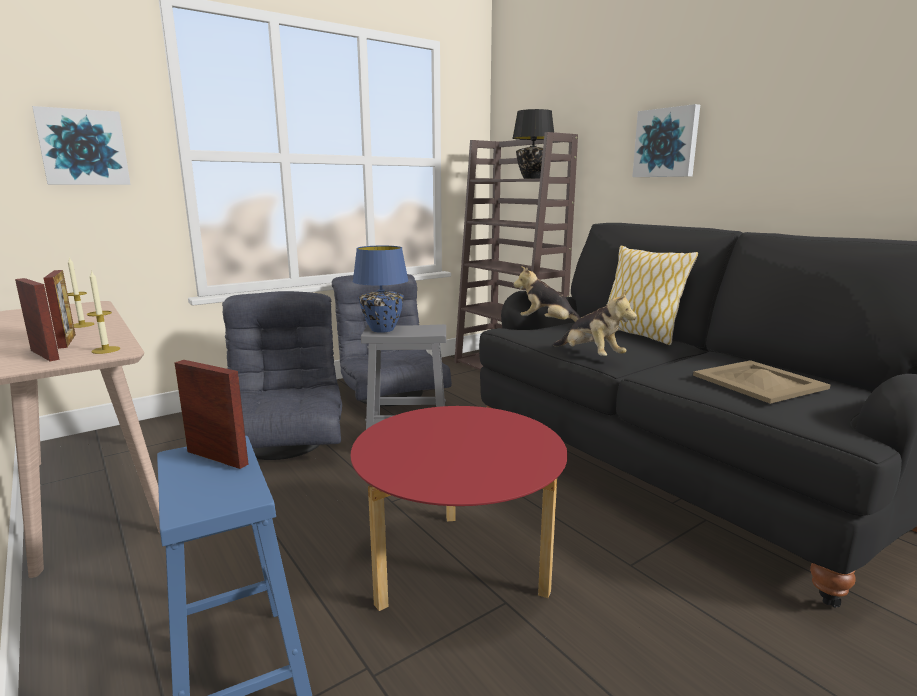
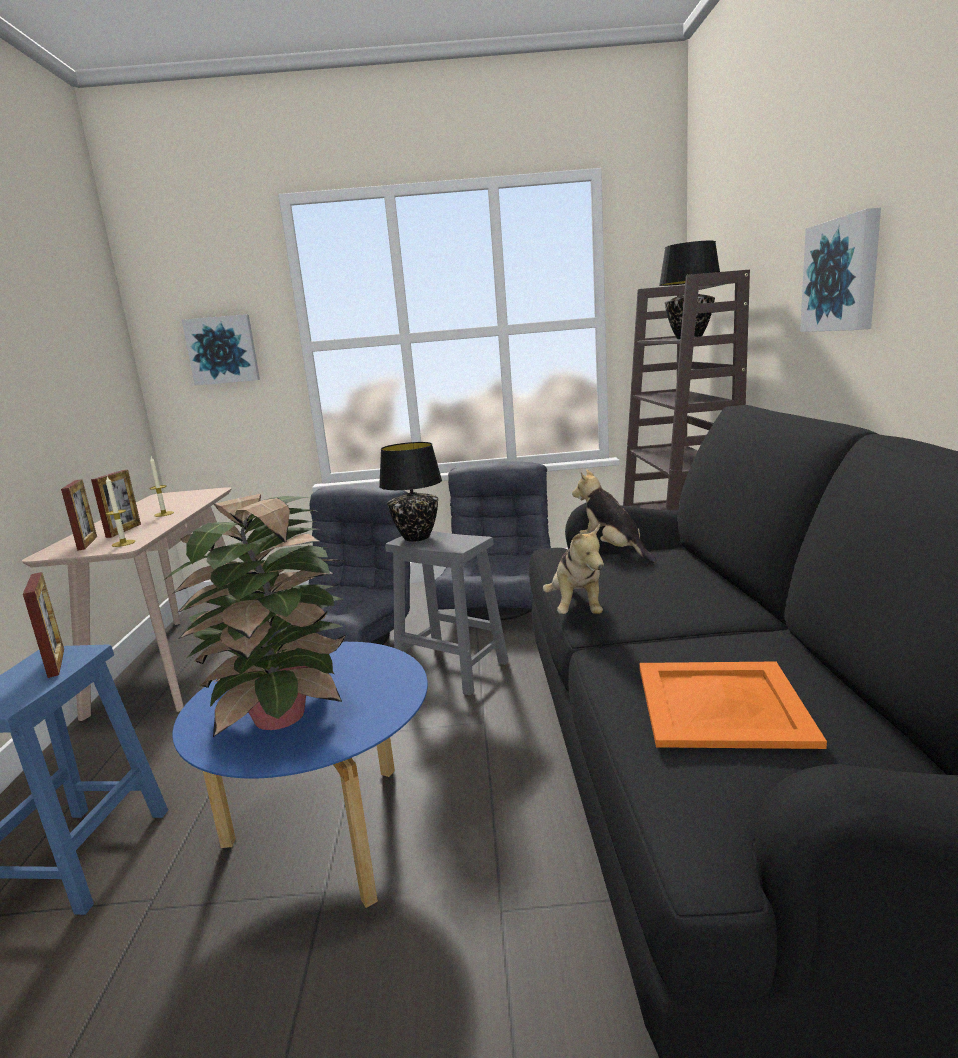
camera: 35 degrees right, 0 degrees up
red coffee table [351,406,568,611] -> blue coffee table [173,642,428,908]
blue table lamp [353,246,409,333] -> black table lamp [379,442,442,542]
pillow [606,246,698,345] -> none
beige tray [693,360,831,404] -> orange tray [639,662,827,749]
none -> potted plant [166,494,346,737]

